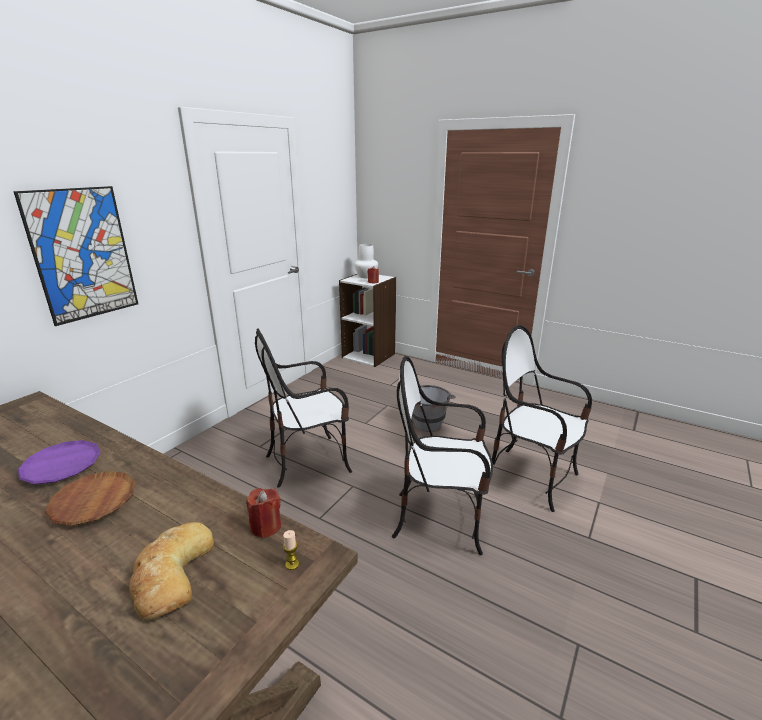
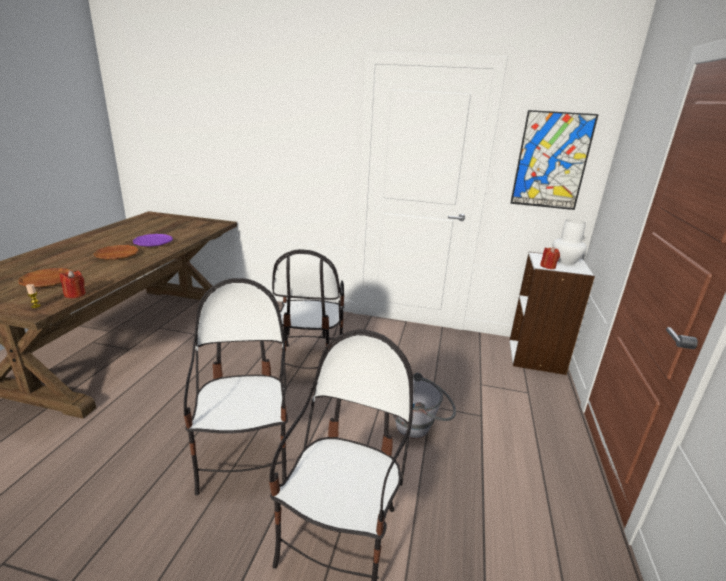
camera: 70 degrees right, 0 degrees up
picture [13,186,138,326] -> picture moved to [510,110,599,210]
bread [129,522,214,620] -> brown plate [18,268,74,287]
chair [255,328,352,488] -> chair turned 135 degrees counterclockwise [272,249,344,379]

